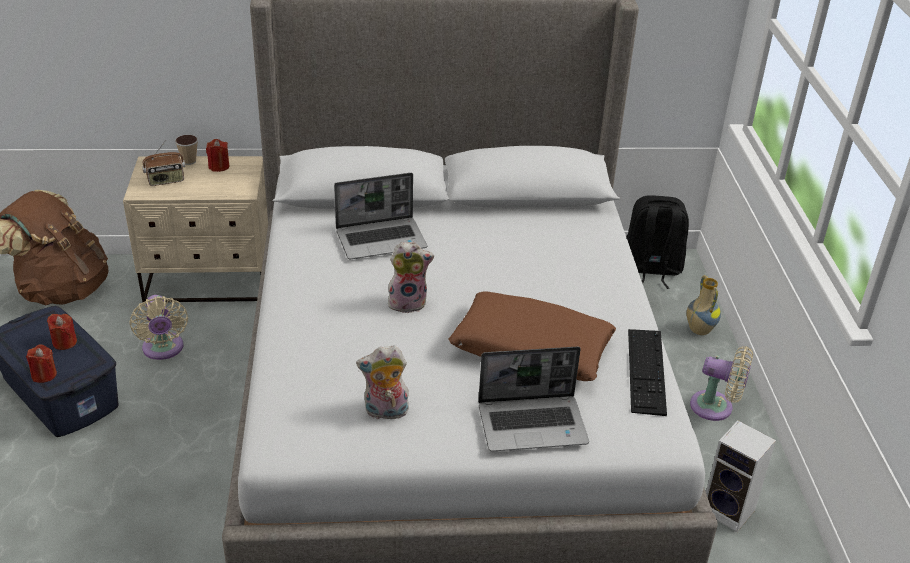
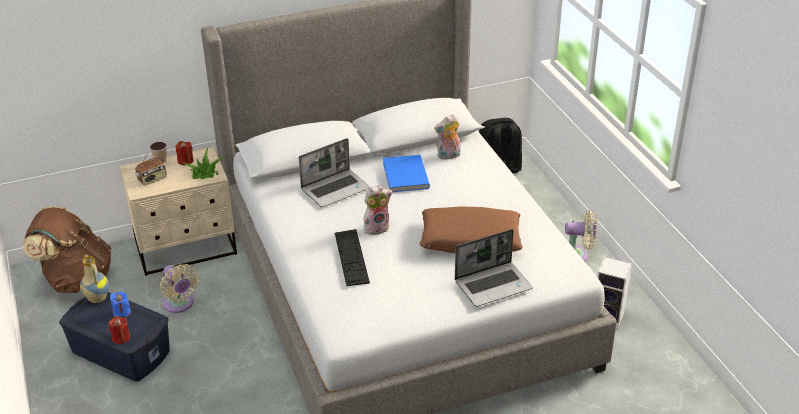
camera: 15 degrees left, 0 degrees up
red candle [47,314,77,350] -> blue candle [110,291,131,318]
plush toy [356,345,410,420] -> plush toy moved to [434,114,461,160]
keyboard [628,329,667,416] -> keyboard moved to [335,229,370,286]
vase [686,275,721,335] -> vase moved to [80,255,109,303]
none -> potted plant [182,148,226,179]
none -> blue book [383,155,430,192]

